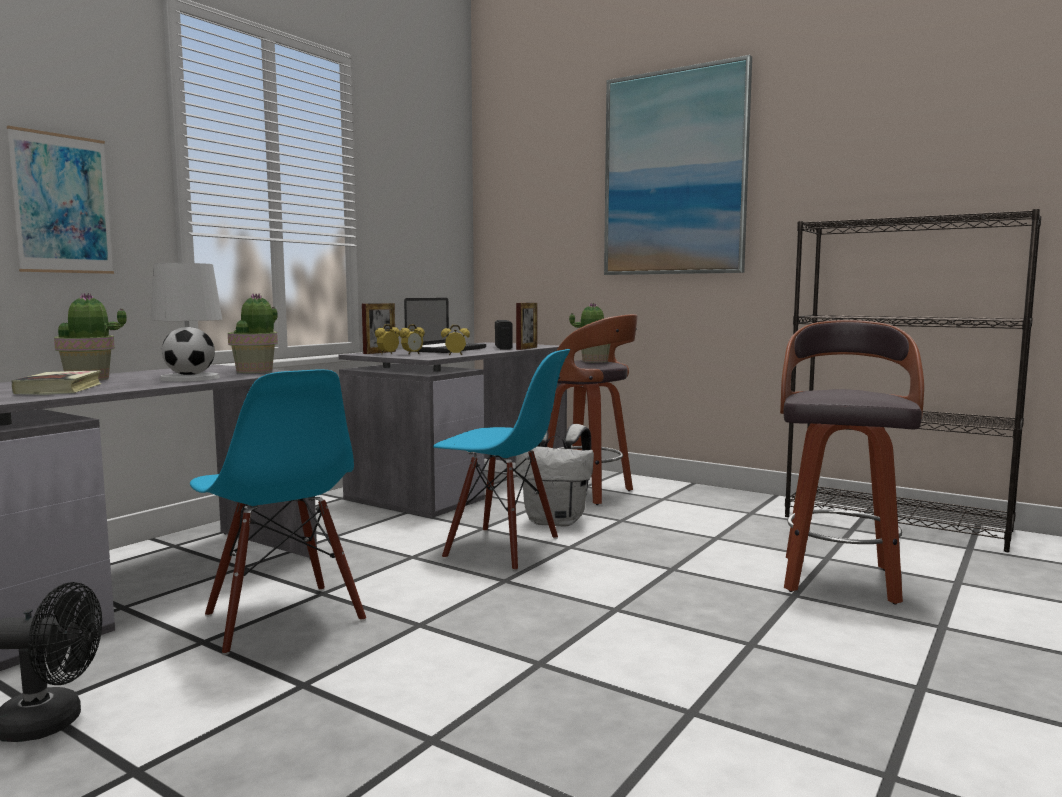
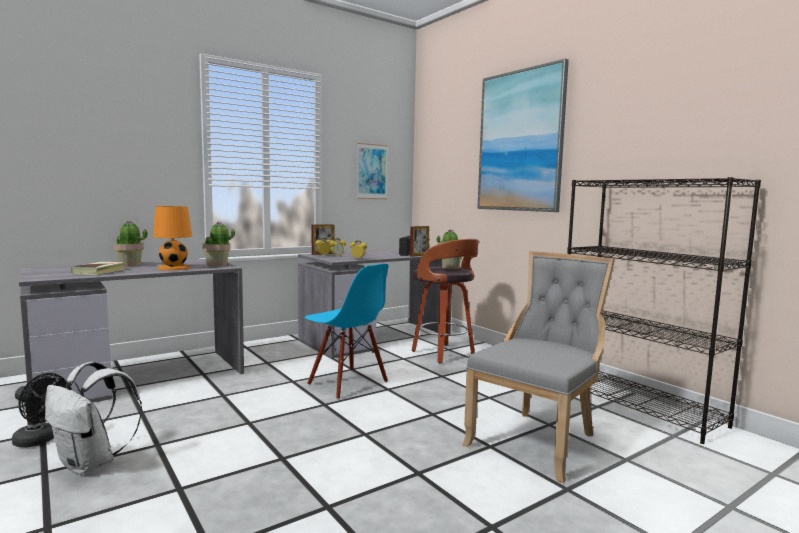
camera: 20 degrees right, 0 degrees up
picture [7,126,114,274] -> picture moved to [356,143,388,199]
white table lamp [150,263,222,382] -> orange table lamp [153,206,192,270]
blue chair [190,369,366,655] -> none
laptop [404,298,486,353] -> none
white backpack [515,424,594,526] -> white backpack moved to [45,362,142,475]
stool [780,320,924,605] -> grey chair [462,251,615,483]

